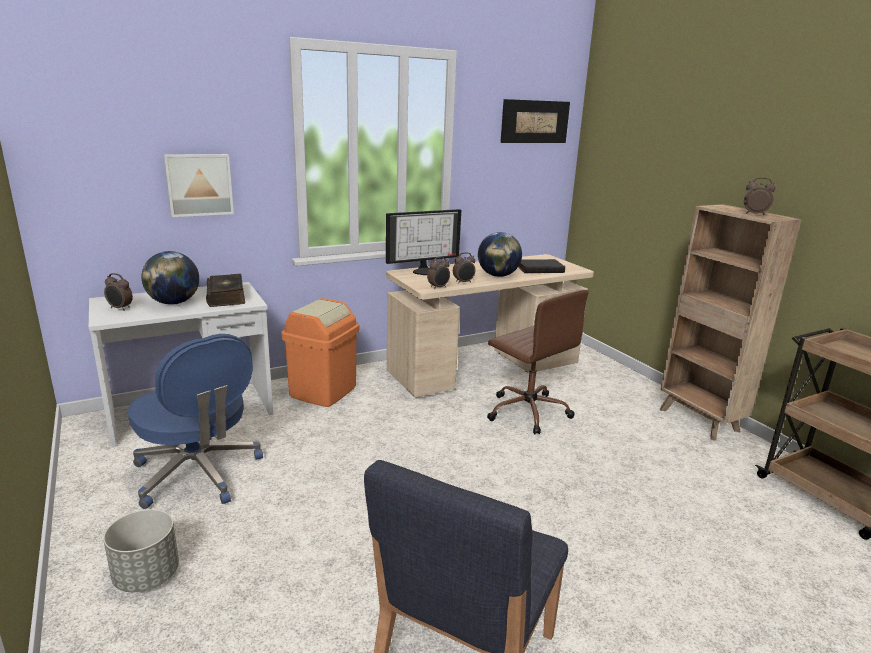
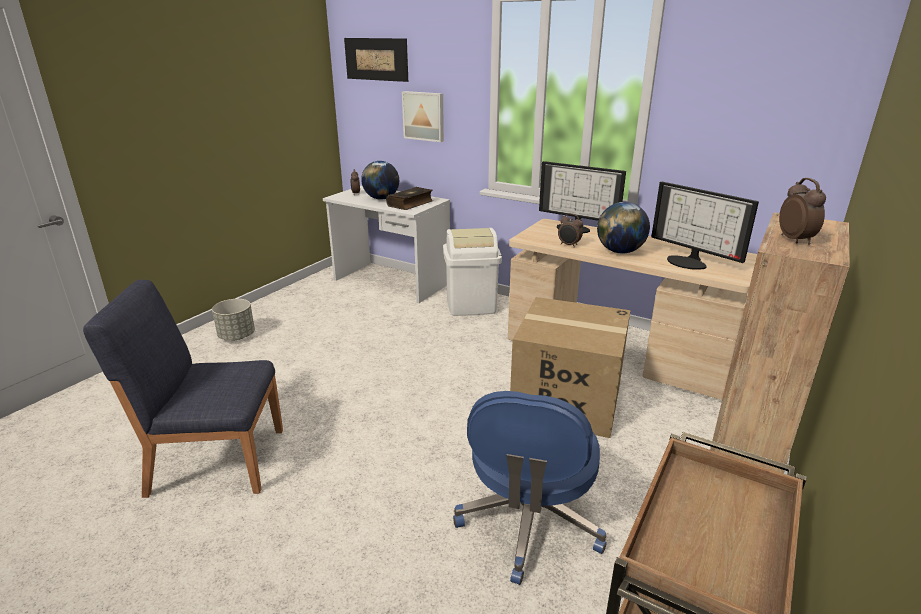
camera: 60 degrees right, 5 degrees up
blue office chair [128,334,263,509] -> blue office chair moved to [453,391,607,585]
orange trash can [281,298,359,407] -> white trash can [443,228,502,316]
alarm clock [427,257,450,289] -> none
brown office chair [487,290,589,435] -> cardboard box [510,297,631,438]
picture [500,99,570,143] -> picture moved to [344,38,408,82]
black book [518,259,565,273] -> monitor [651,182,759,270]

